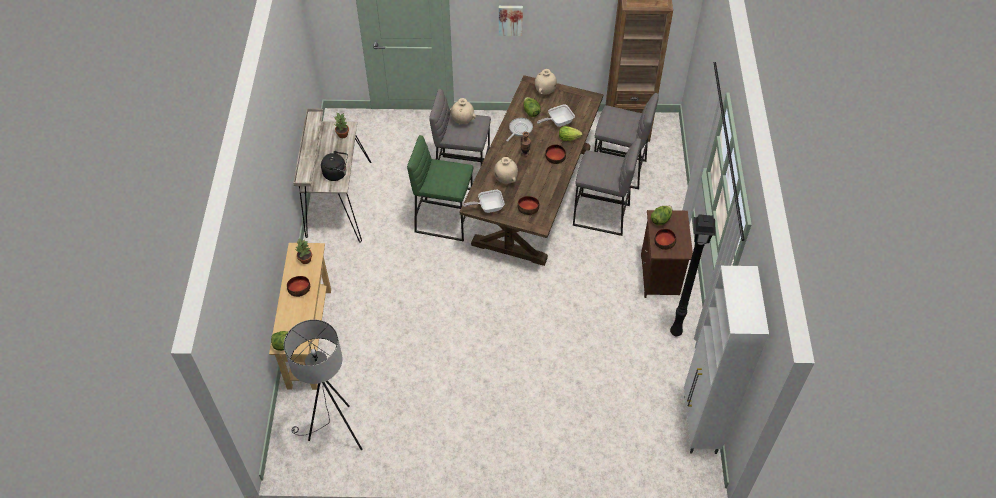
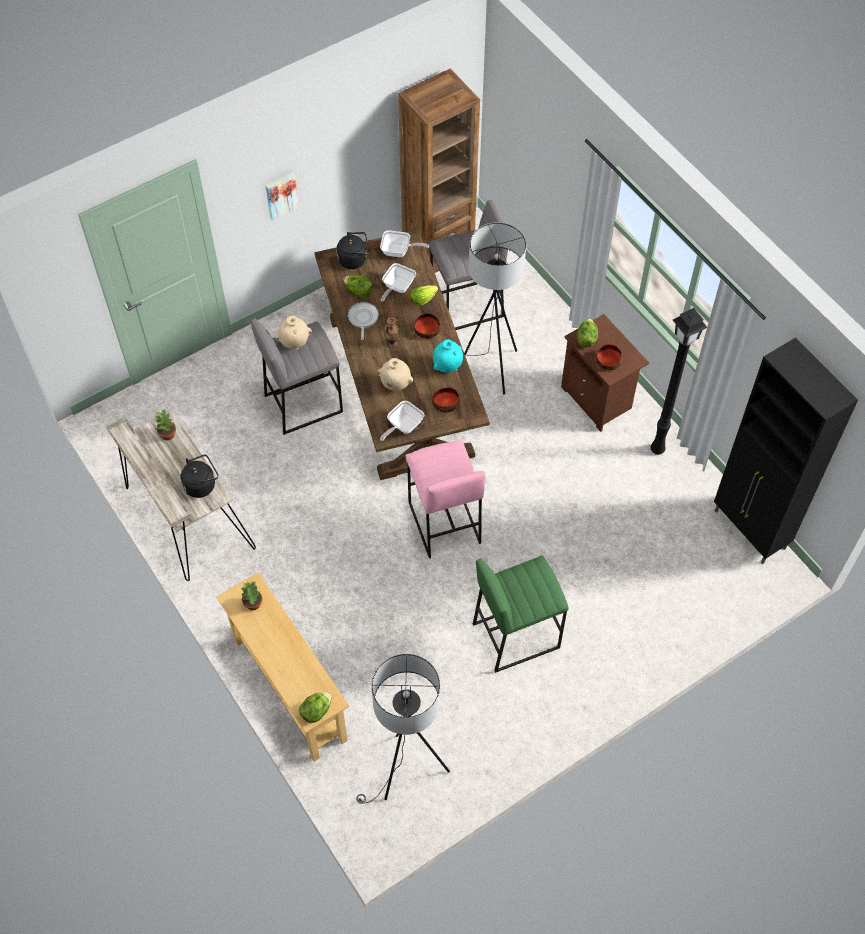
camera: 35 degrees left, 5 degrees up
bowl [287,276,310,297] -> none
green stool [407,135,473,241] -> green stool moved to [473,555,569,673]
beige vase [535,69,557,94] -> black kettle [336,232,369,269]
grey stool [573,138,641,236] -> grey floor lamp [464,222,526,394]
white cabinet [684,266,769,454] -> black cabinet [714,338,858,564]
none -> frying pan [380,230,429,257]
none -> pink stool [405,440,486,558]
none -> turquoise vase [433,339,463,373]

